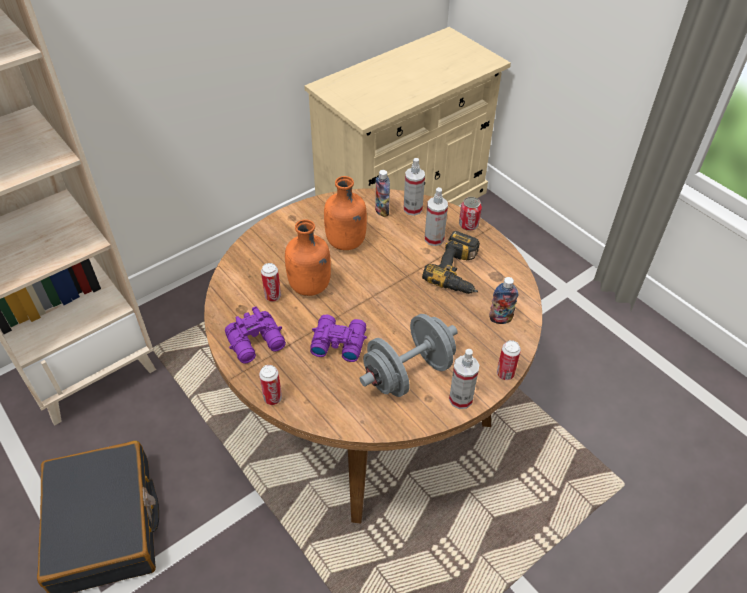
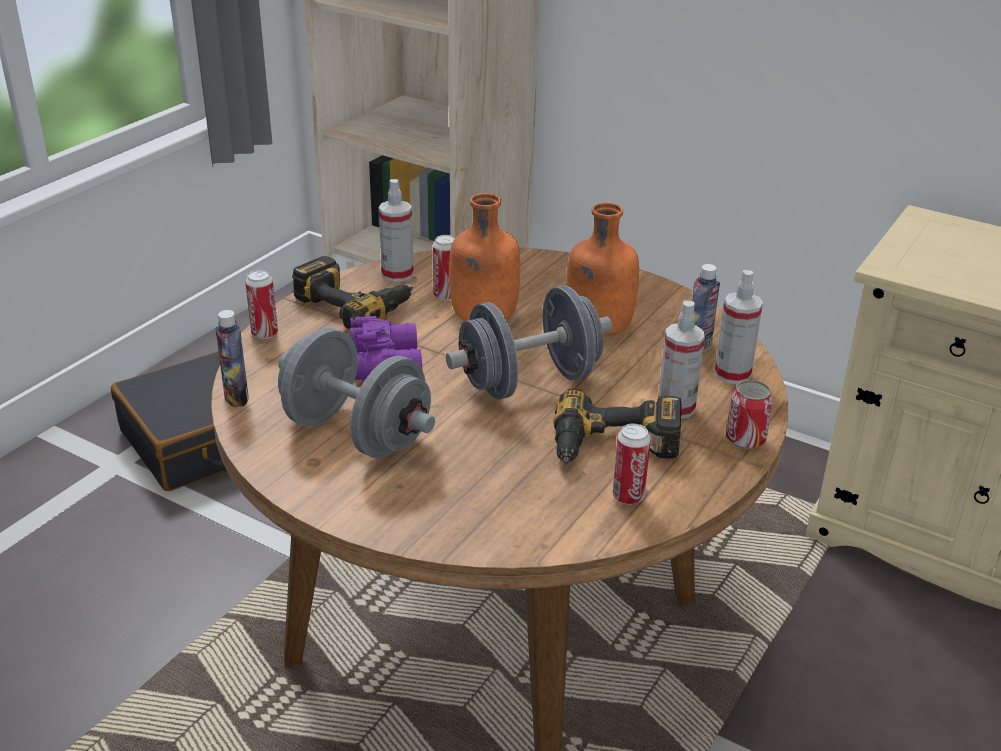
camera: 70 degrees right, 15 degrees down
purple binoculars [225,306,286,363] -> power drill [292,256,413,330]
spray bottle [449,349,479,409] -> spray bottle moved to [379,179,414,282]
bottle [489,277,518,324] -> bottle moved to [215,310,249,408]
can [497,340,521,380] -> can moved to [613,424,651,505]
none -> grey dumbbell [446,286,612,399]

